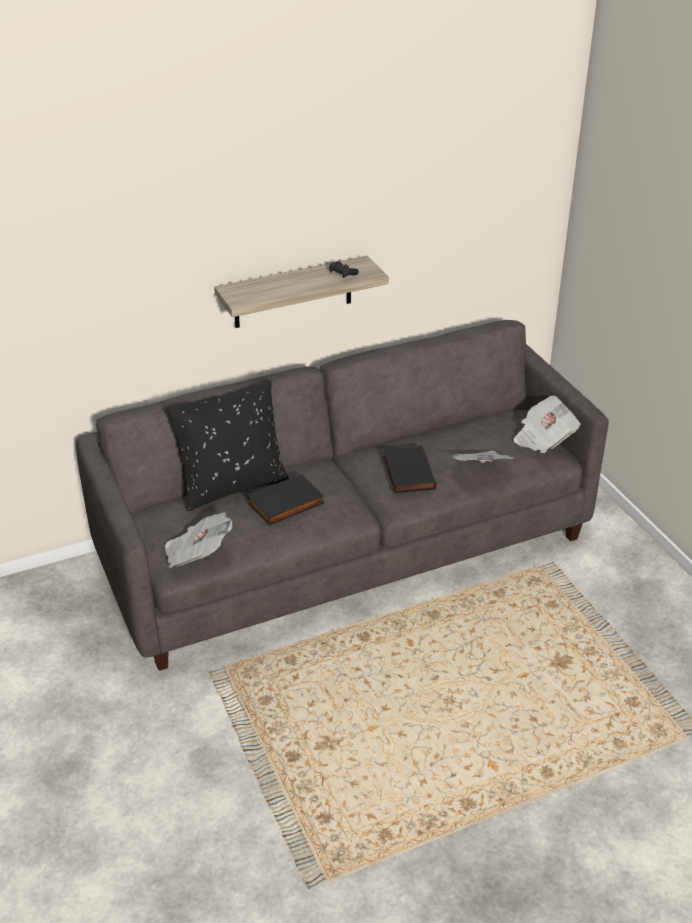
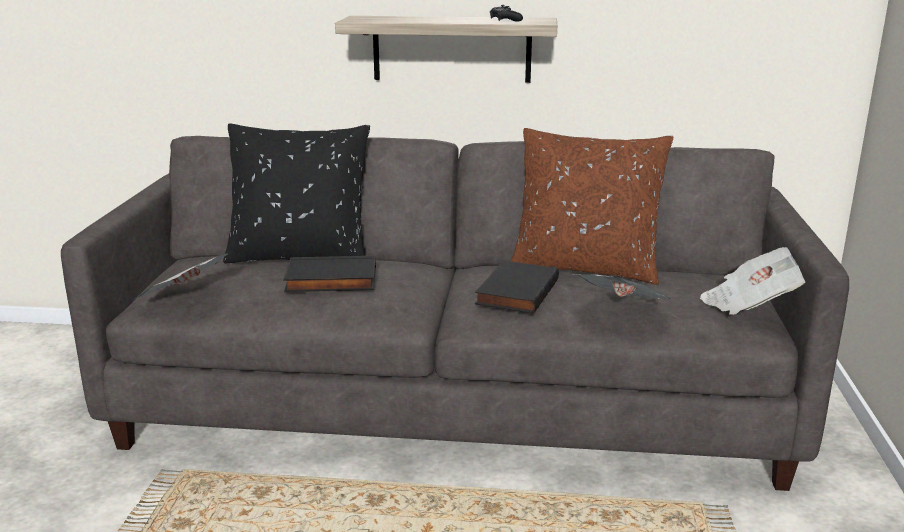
camera: 30 degrees right, 15 degrees down
none -> brown pillow [511,128,673,285]

